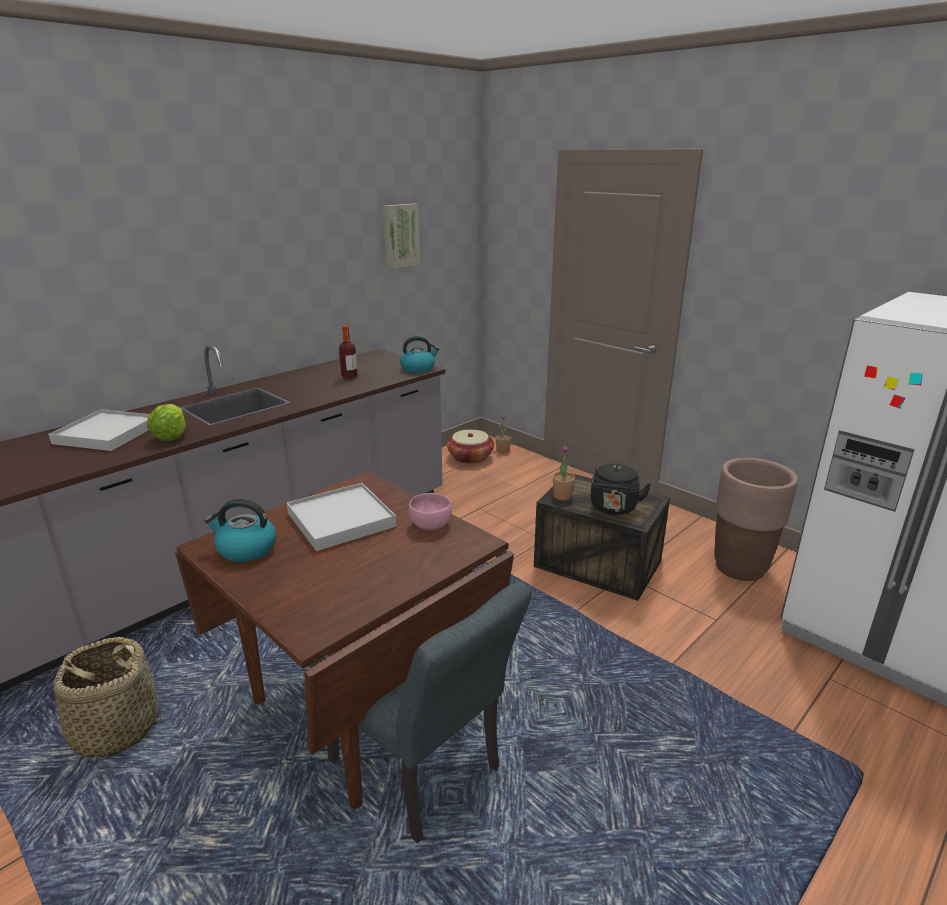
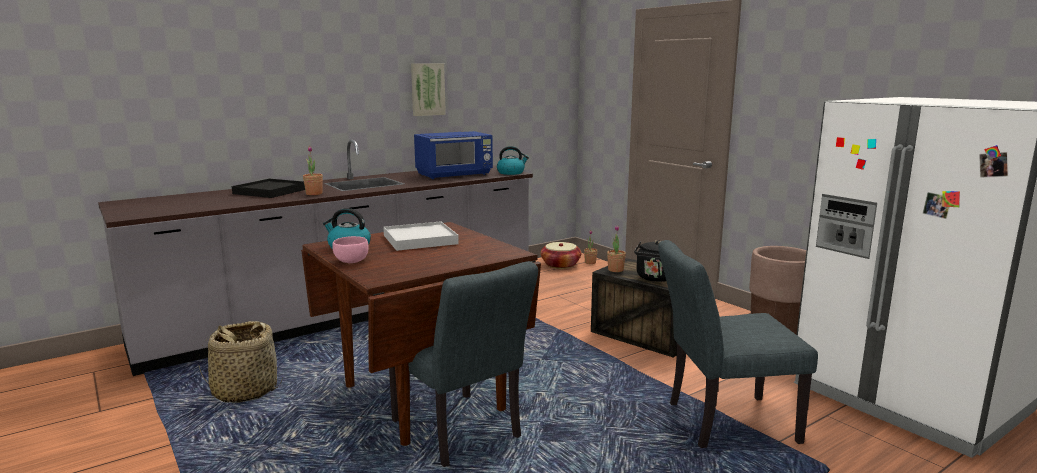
camera: 10 degrees right, 10 degrees down
white tray [48,409,150,451] -> black tray [232,179,305,198]
lettuce [147,404,186,441] -> potted plant [303,146,323,195]
bottle [339,325,358,379] -> blue microwave [414,131,493,179]
picture [383,204,420,269] -> picture moved to [411,64,446,116]
pink bowl [409,493,452,530] -> pink bowl moved to [332,236,369,263]
none -> grey chair [658,240,818,448]

